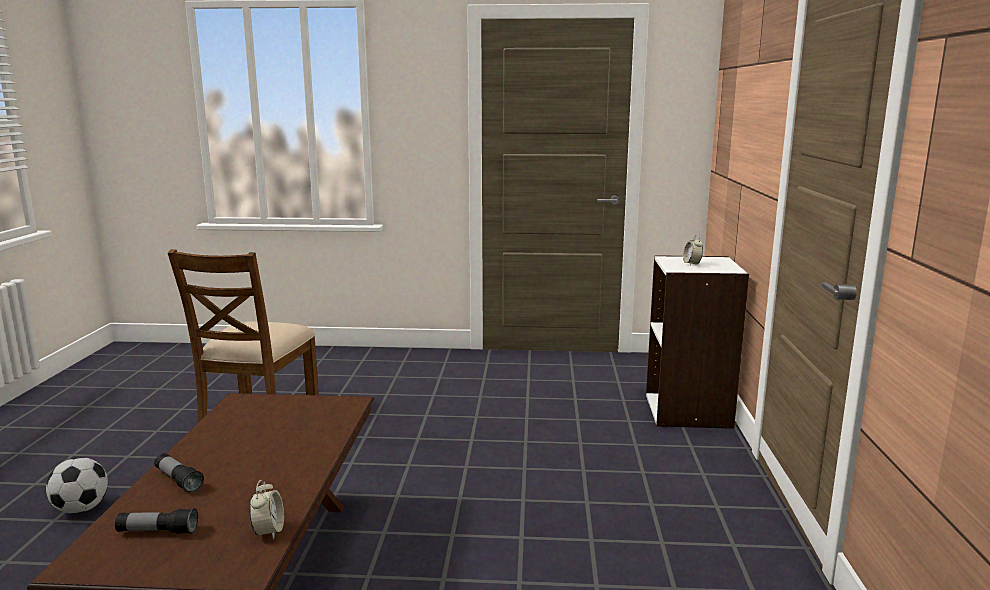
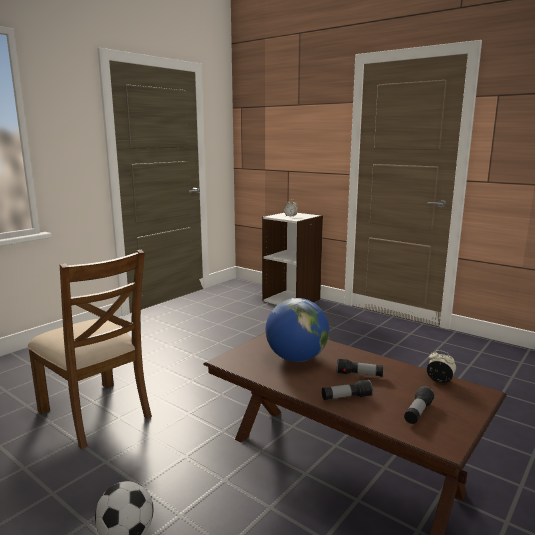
camera: 55 degrees left, 0 degrees up
none -> globe [266,298,329,362]
none -> flashlight [337,358,383,377]

